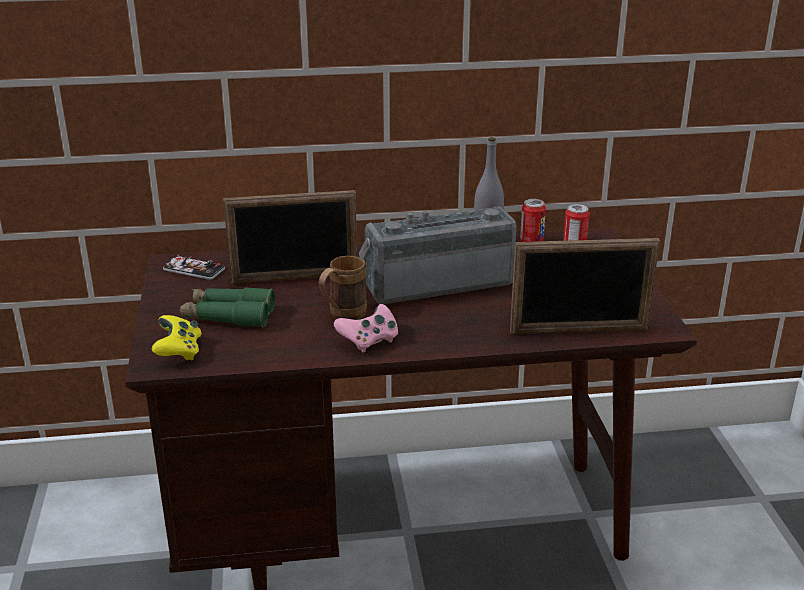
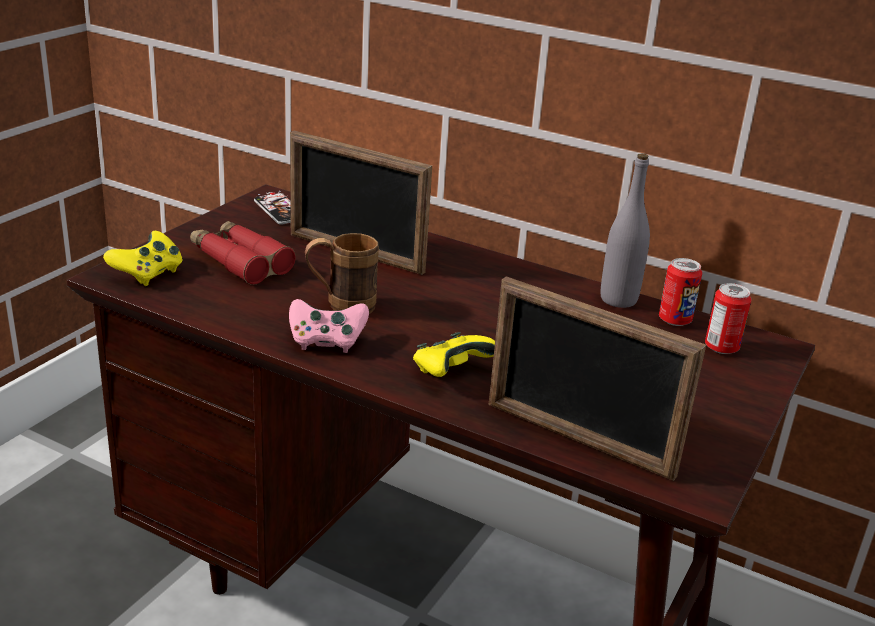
camera: 35 degrees right, 0 degrees up
green binoculars [180,287,275,327] -> red binoculars [190,221,296,285]
radio [359,206,517,304] -> none
none -> yellow game controller [413,332,495,377]

